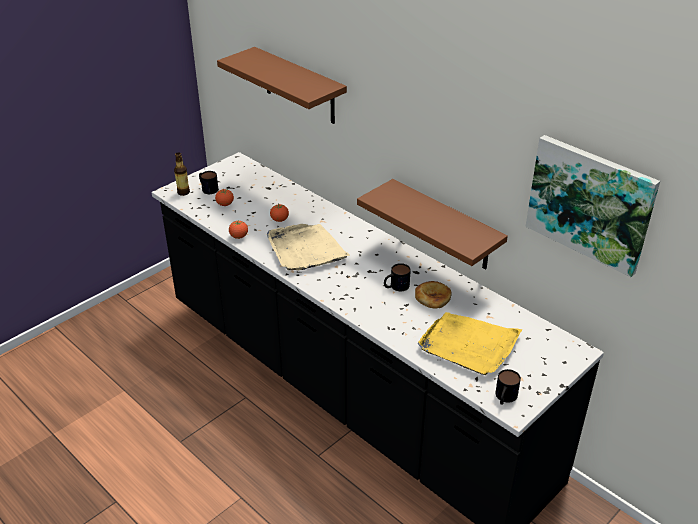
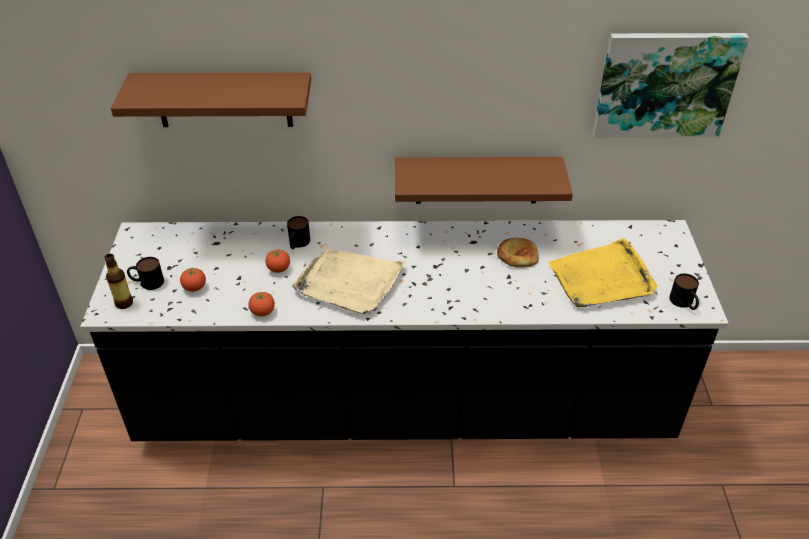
camera: 45 degrees left, 5 degrees up
mug [384,263,411,291] -> mug moved to [287,216,310,249]

